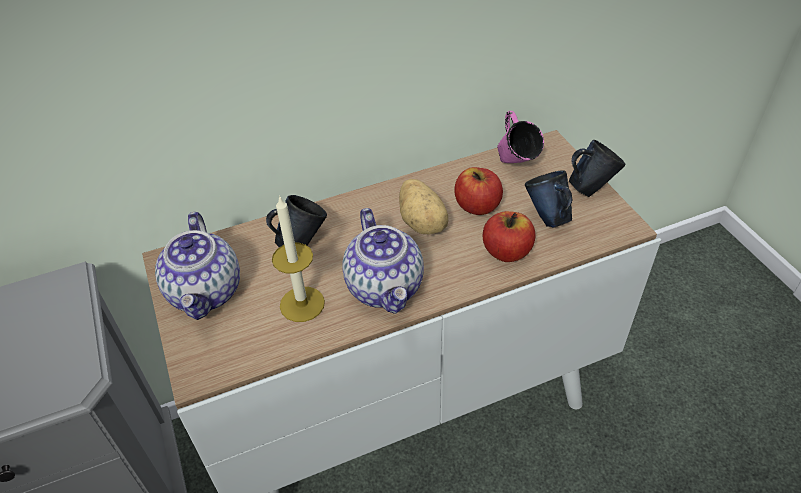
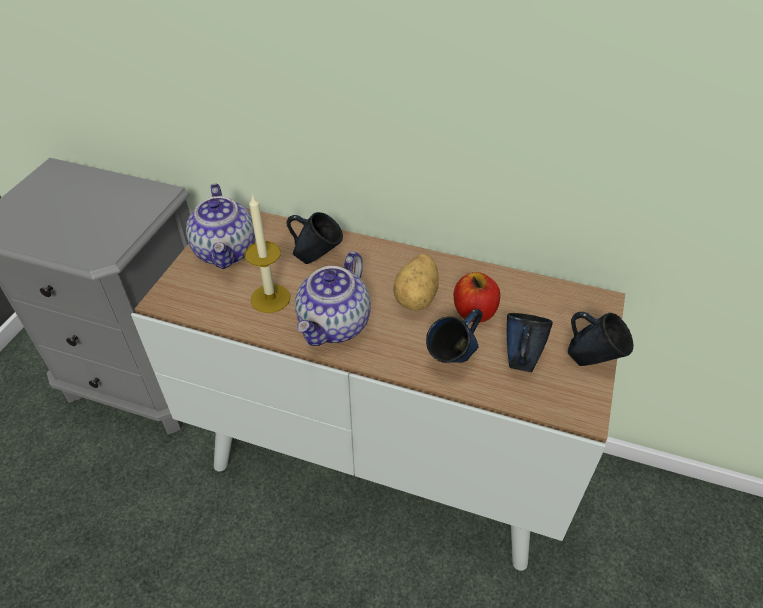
camera: 40 degrees right, 0 degrees up
teapot [155,212,240,320] -> teapot turned 45 degrees counterclockwise [186,183,256,269]
apple [483,211,535,262] -> blue mug [426,309,483,363]
pink mug [497,111,544,163] -> none

